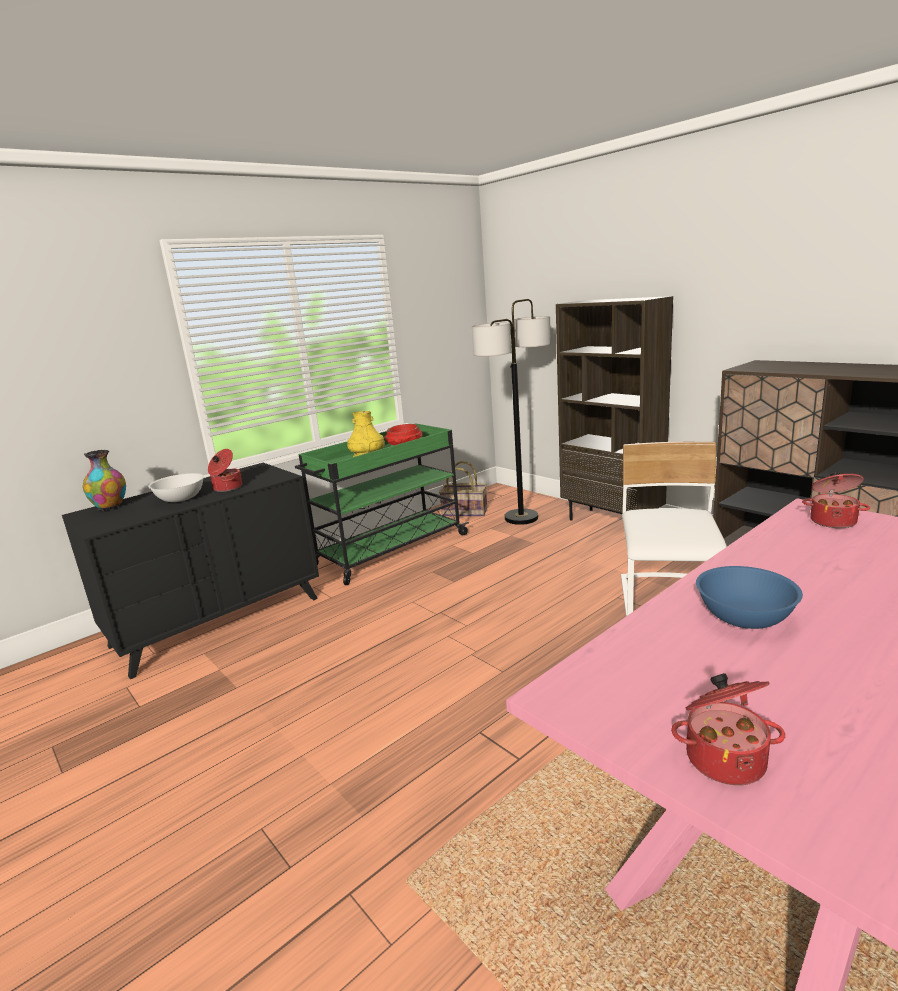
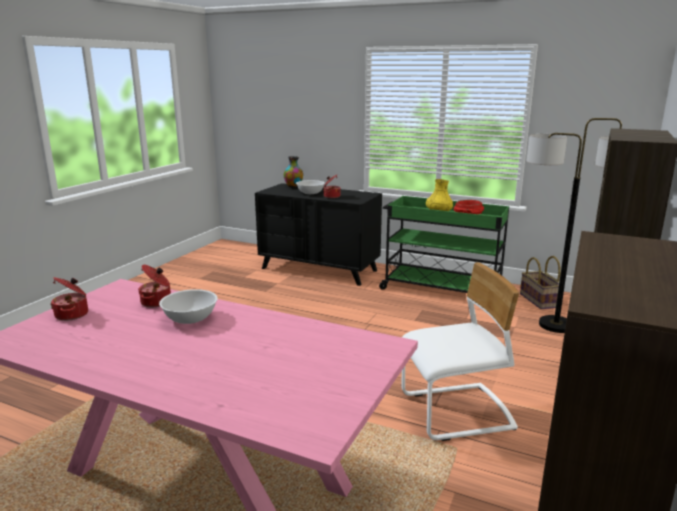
camera: 65 degrees right, 0 degrees up
blue bowl [696,566,803,629] -> white bowl [159,289,218,324]
cooking pot [802,472,870,528] -> cooking pot moved to [138,265,171,307]

